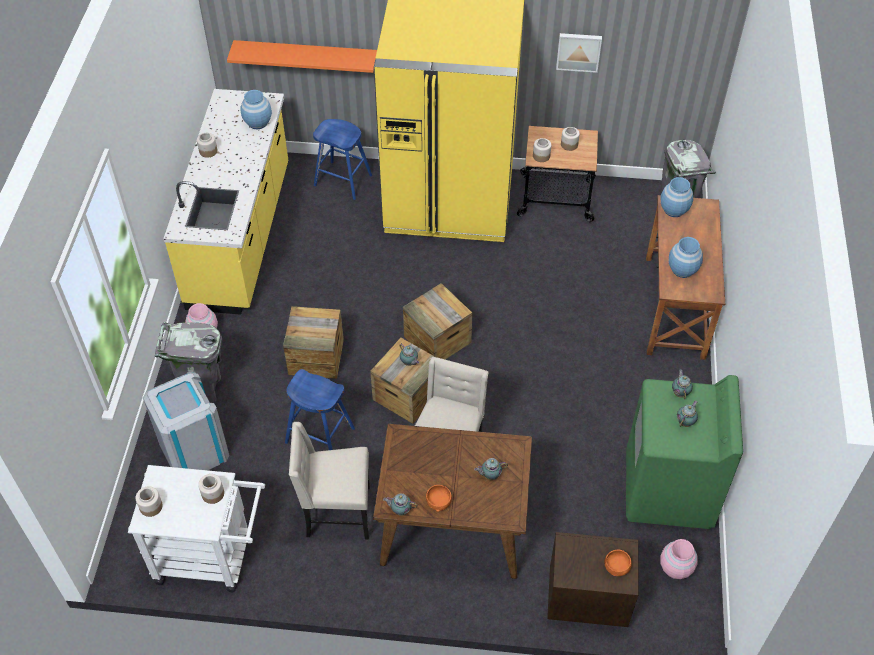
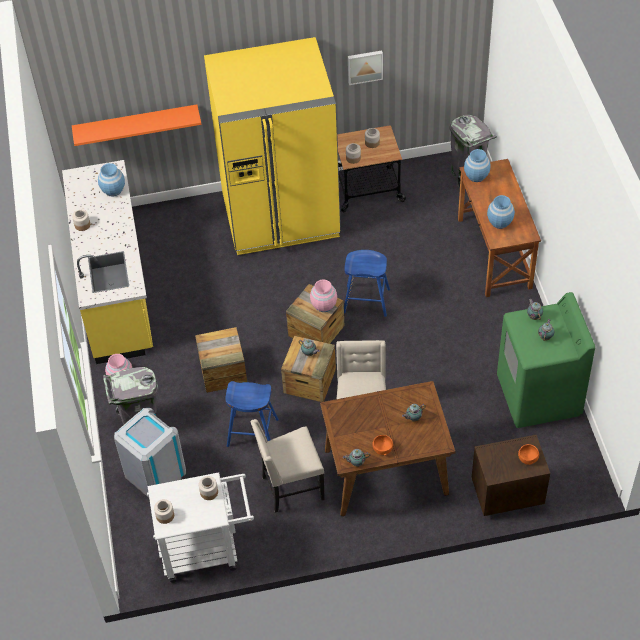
camera: 15 degrees left, 0 degrees up
blue stool [313,119,372,200] -> blue stool moved to [344,250,390,317]
pink vase [660,539,698,579] -> pink vase moved to [310,279,337,312]

